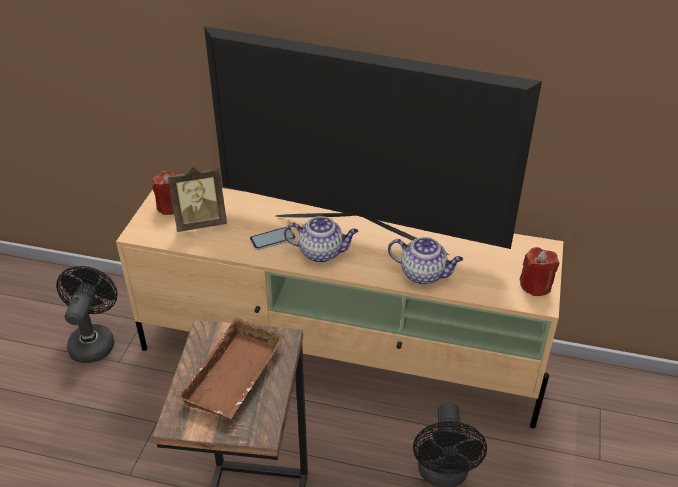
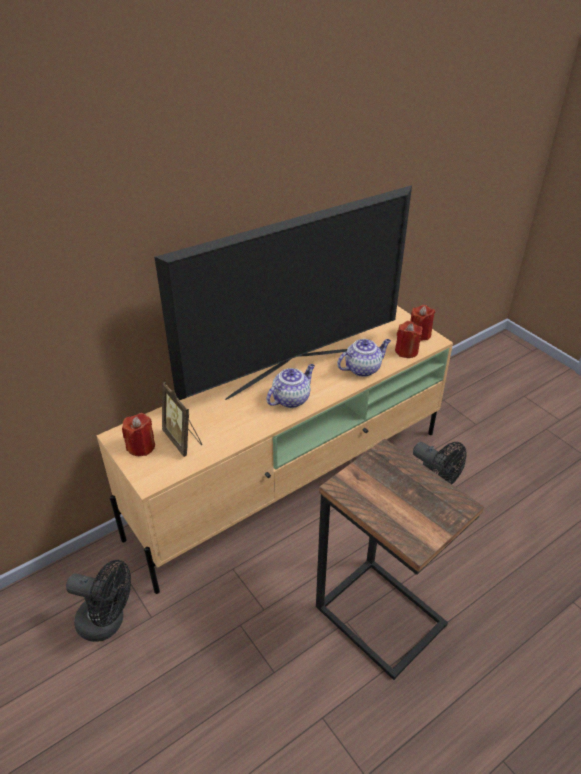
camera: 50 degrees left, 0 degrees up
black fan [56,266,118,363] -> black fan turned 150 degrees clockwise [66,560,131,642]
picture frame [168,167,227,232] -> picture frame turned 120 degrees clockwise [162,382,202,457]
brown tray [178,317,285,419] -> none
phone [250,226,296,250] -> none
none -> red candle [395,321,423,358]

